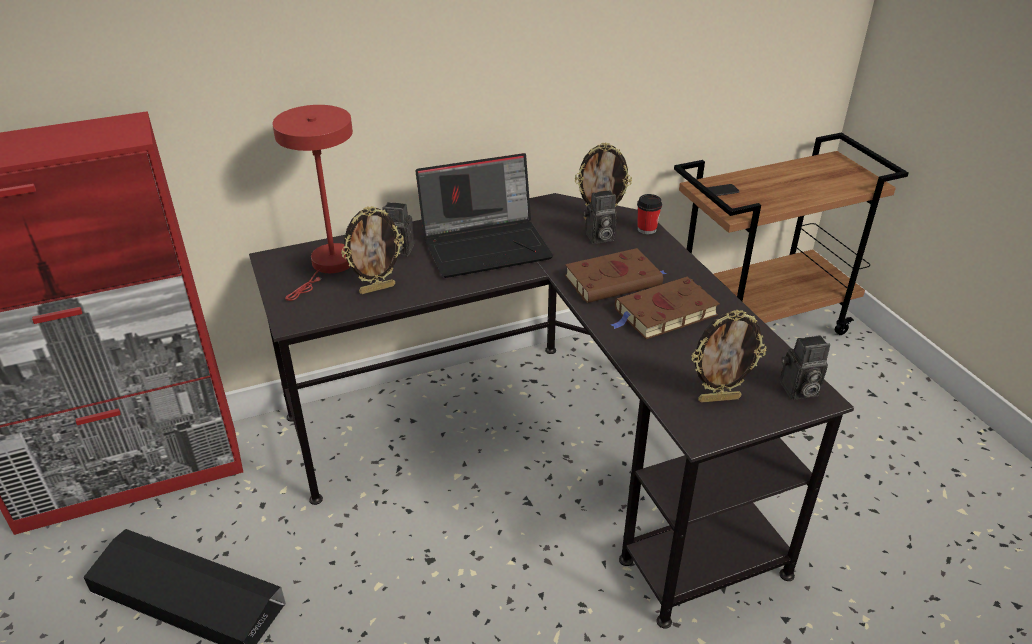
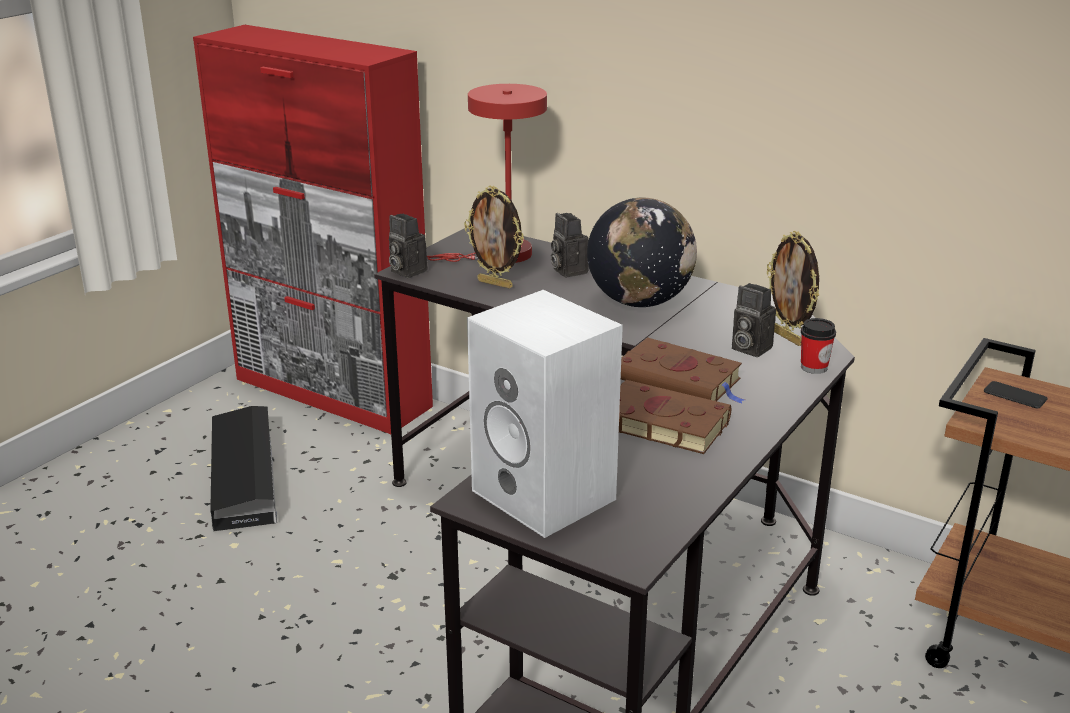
camera: 55 degrees right, 10 degrees down
laptop [415,153,553,278] -> globe [587,197,697,307]
picture frame [691,310,767,403] -> white speaker [467,290,623,538]
camera [780,335,830,400] -> camera moved to [389,214,427,278]

